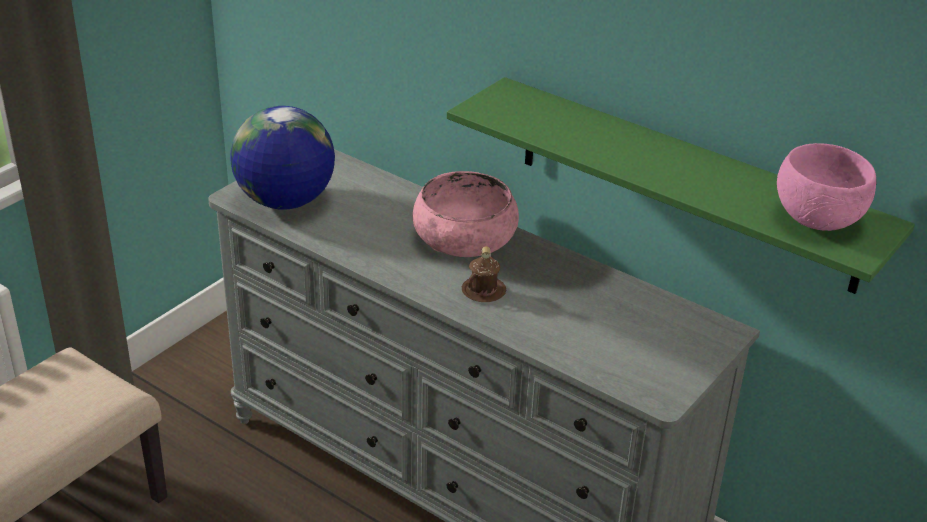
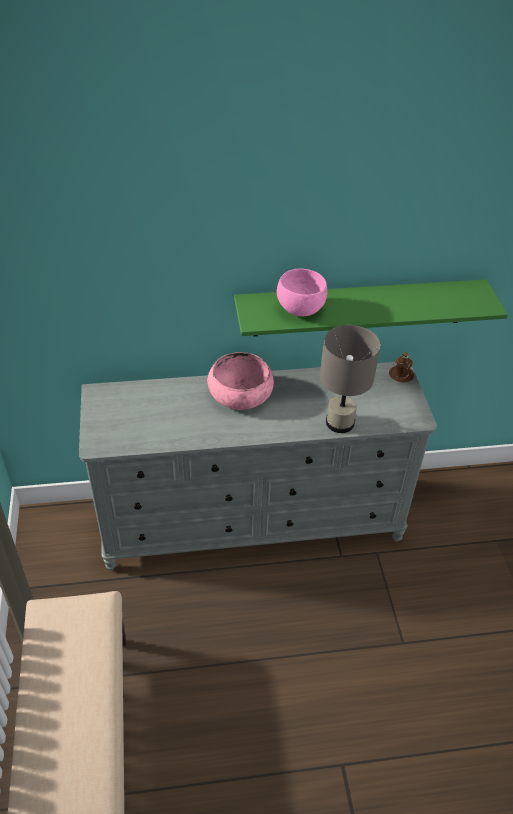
camera: 45 degrees left, 10 degrees up
globe [230,106,335,210] -> none
brown mug [462,246,506,302] -> brown mug moved to [389,352,414,382]
pink bowl [777,143,876,231] -> pink bowl moved to [277,268,327,317]
none -> grey table lamp [320,325,380,433]

